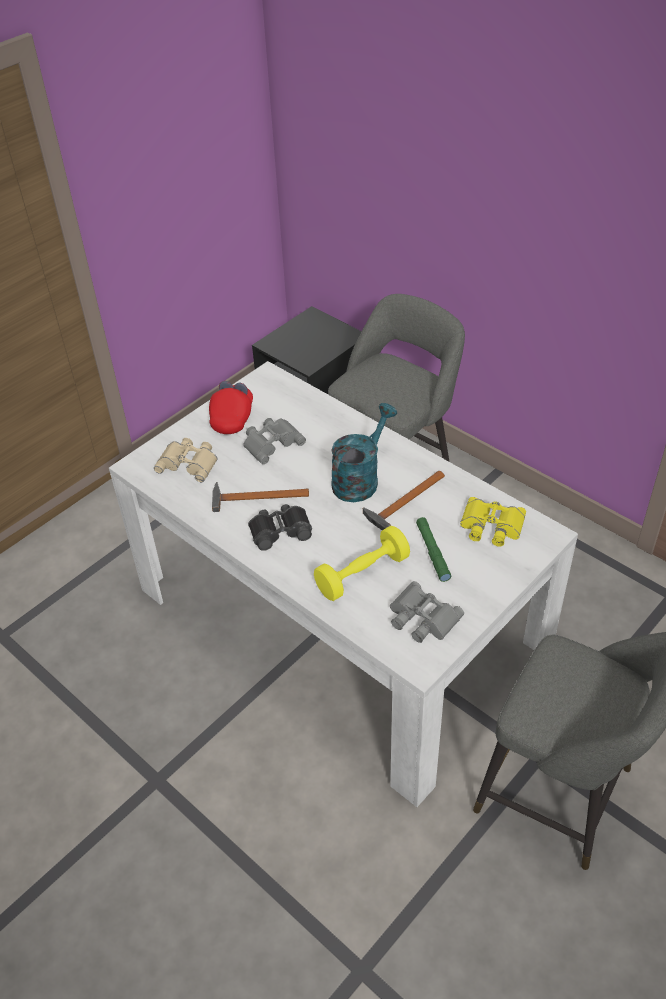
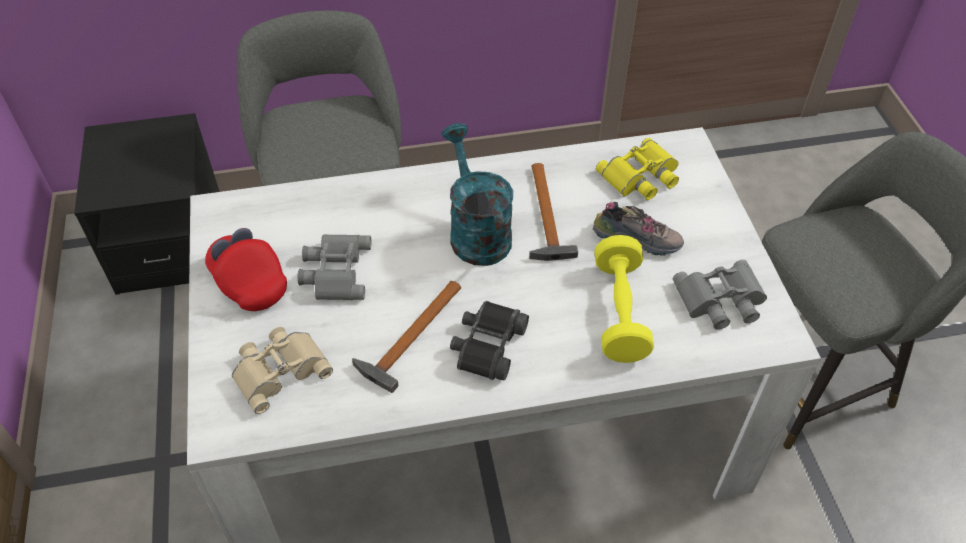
camera: 55 degrees left, 5 degrees up
green flashlight [416,517,451,582] -> shoe [593,202,684,255]

